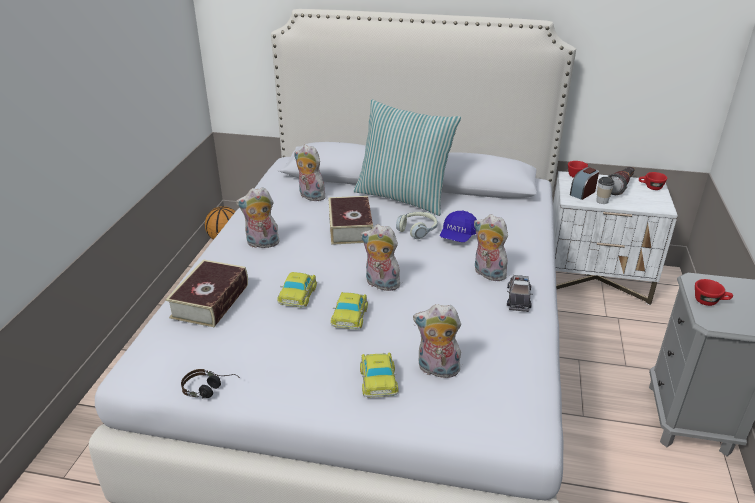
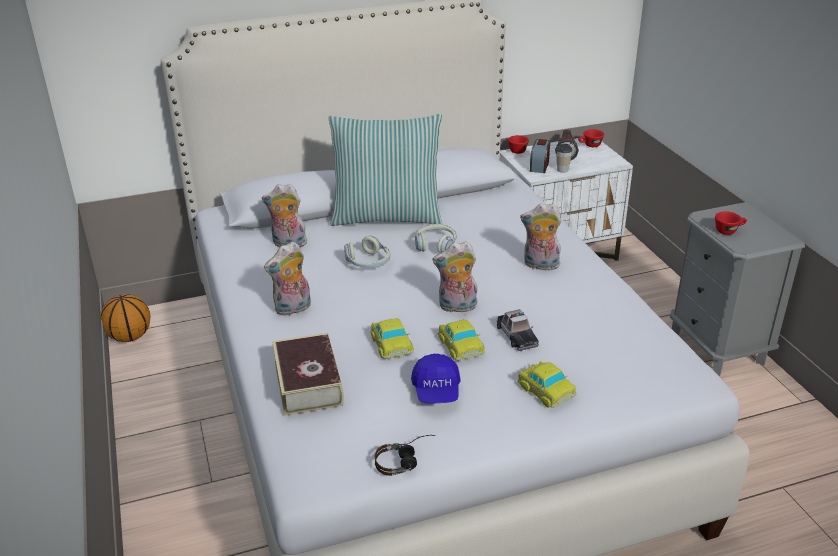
camera: 30 degrees left, 0 degrees up
book [328,196,373,245] -> headphones [344,236,391,268]
plush toy [413,304,461,381] -> none
blue cap [440,211,477,242] -> blue cap moved to [411,353,461,403]
toy car [507,275,533,312] -> toy car moved to [497,309,539,351]

